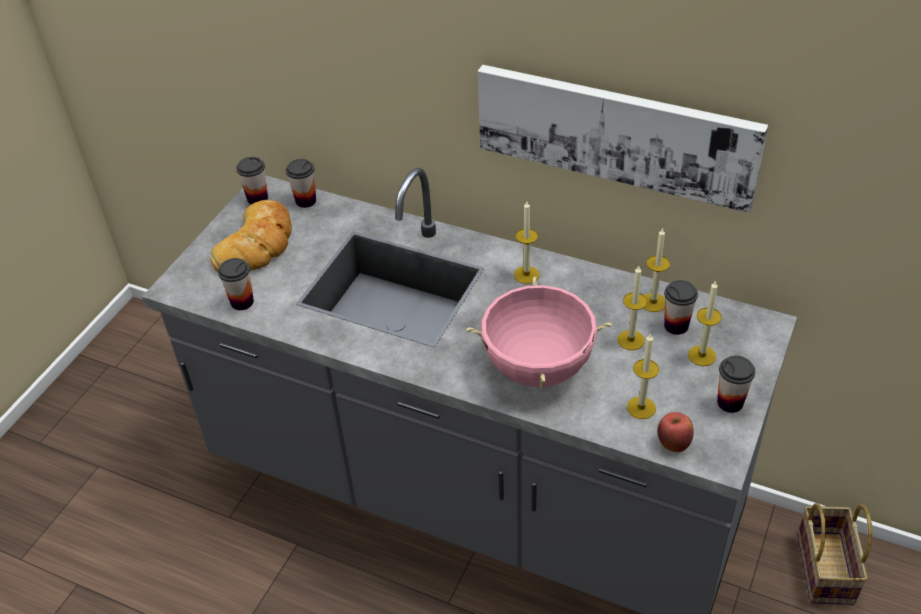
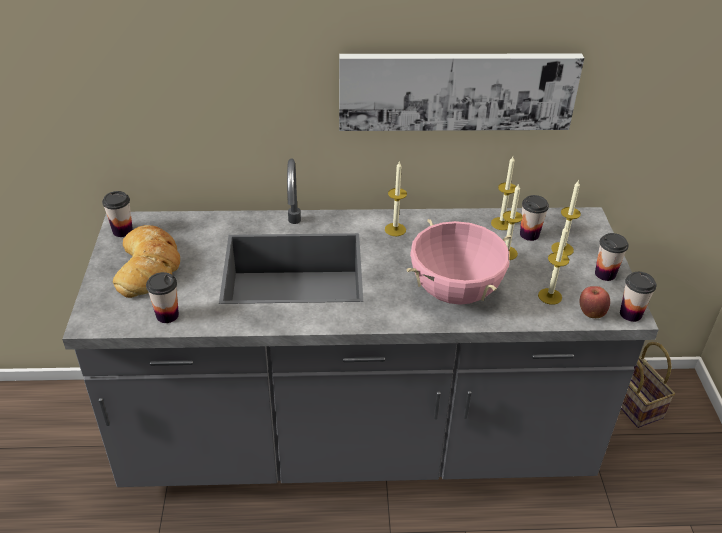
camera: 30 degrees left, 5 degrees down
cup [286,159,316,208] -> cup moved to [620,272,657,322]

